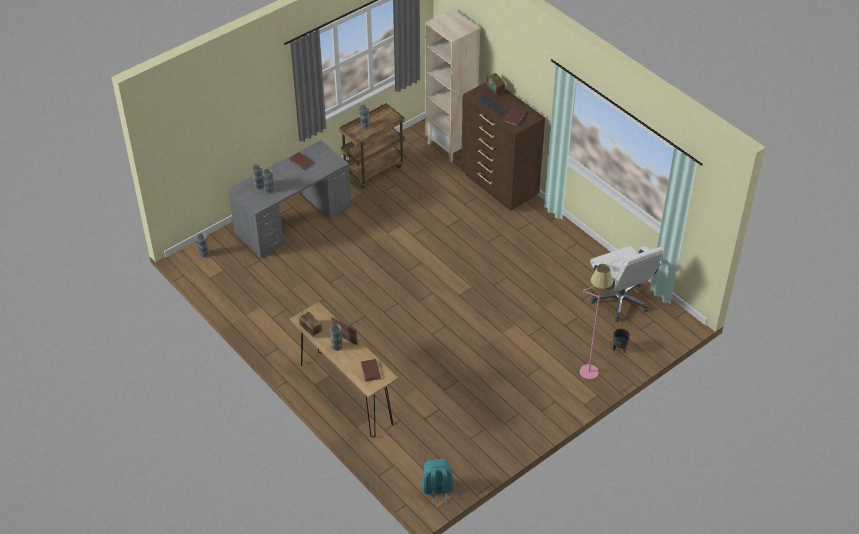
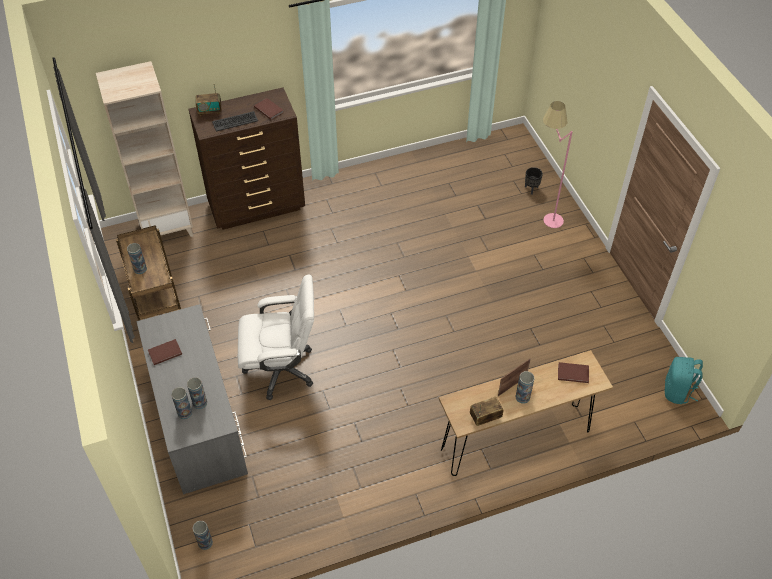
camera: 70 degrees left, 5 degrees up
white office chair [590,246,664,322] -> white office chair moved to [238,274,314,400]

